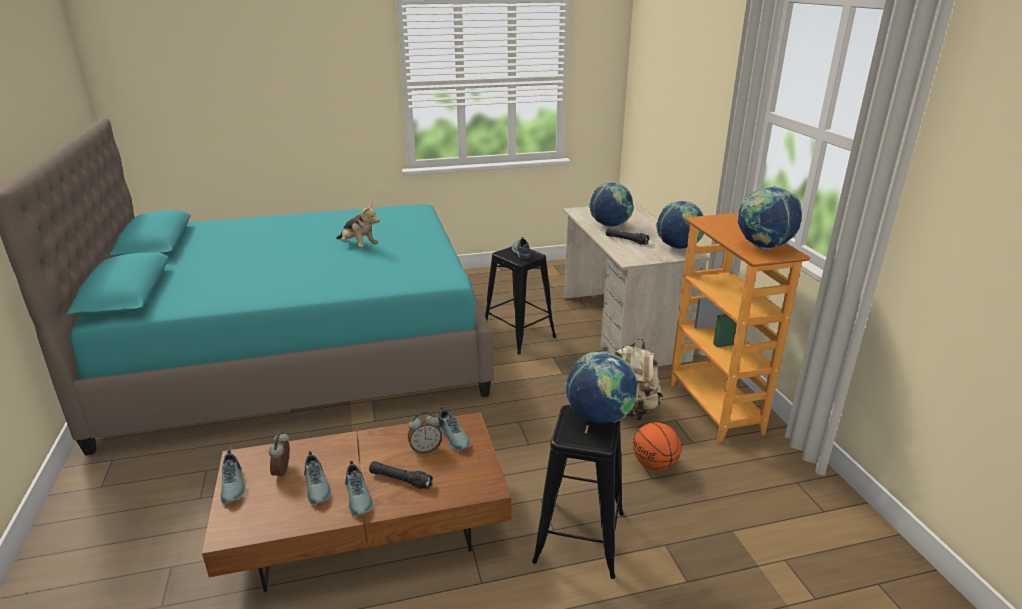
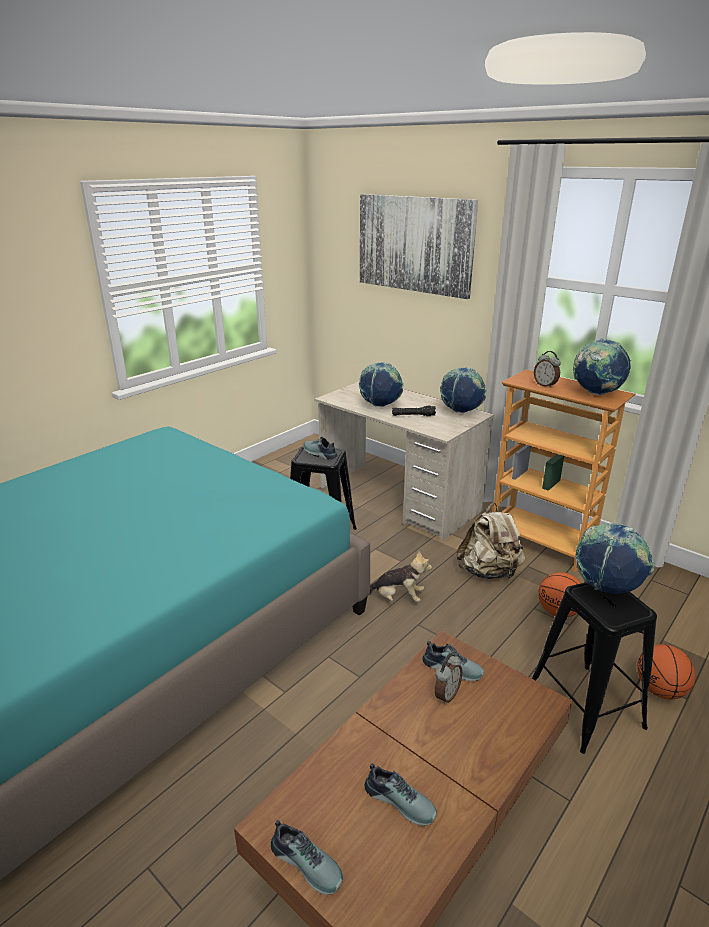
camera: 35 degrees left, 0 degrees up
alarm clock [269,432,290,479] -> alarm clock moved to [534,351,561,388]
plush toy [336,203,380,248] -> plush toy moved to [369,550,432,602]
shoe [345,460,373,516] -> none
black flashlight [369,461,433,490] -> none
none -> picture [360,194,478,299]
none -> basketball [637,644,695,699]

